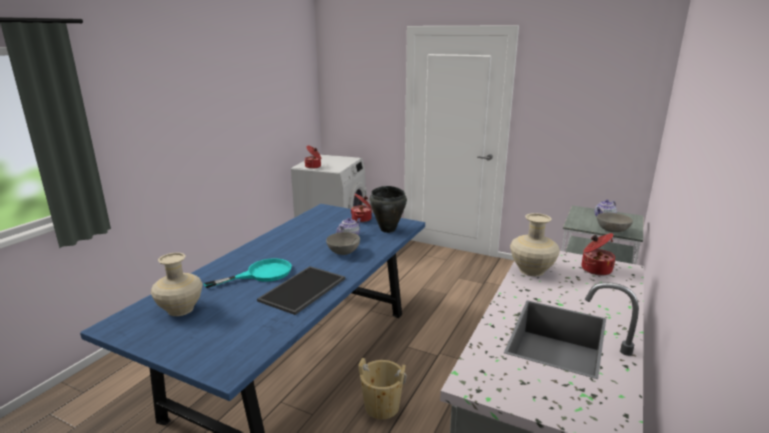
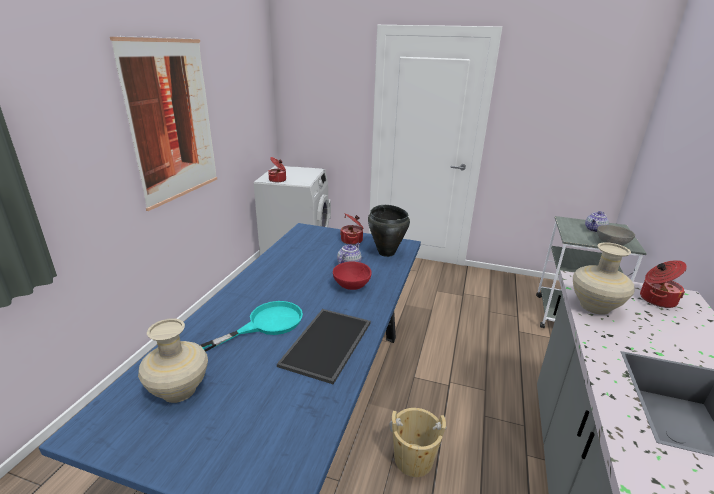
camera: 10 degrees left, 5 degrees up
grey bowl [326,232,360,255] -> red bowl [333,261,372,290]
none -> picture [110,36,217,211]

